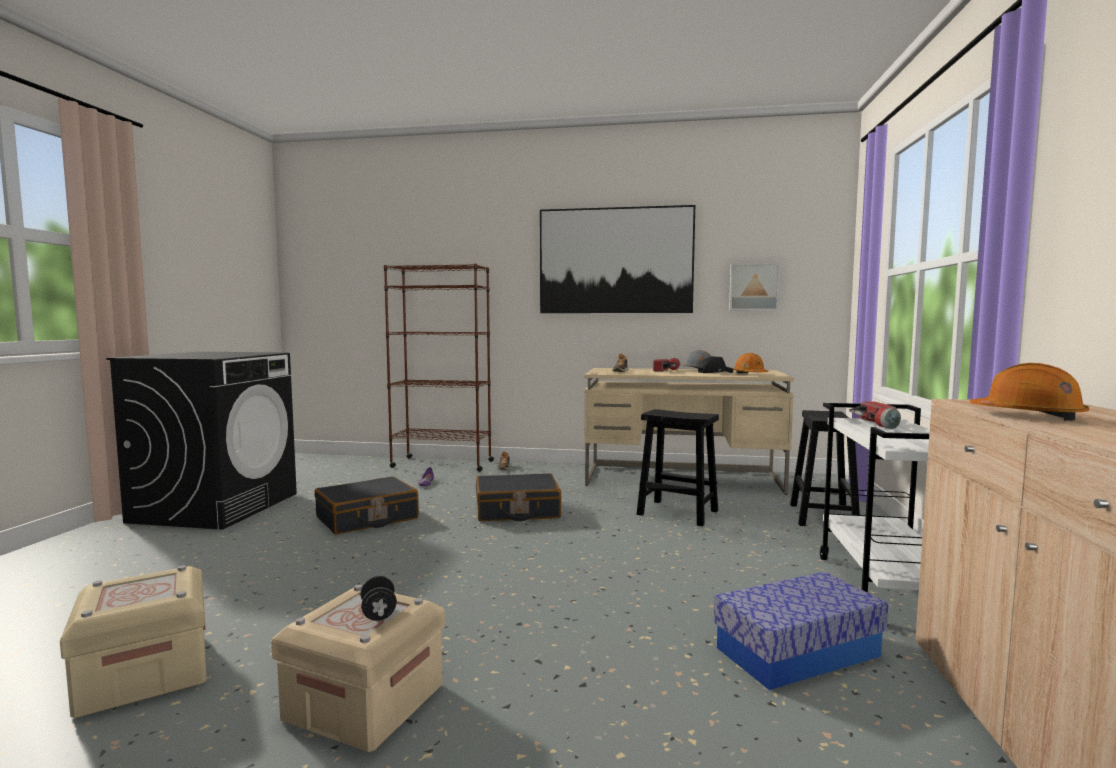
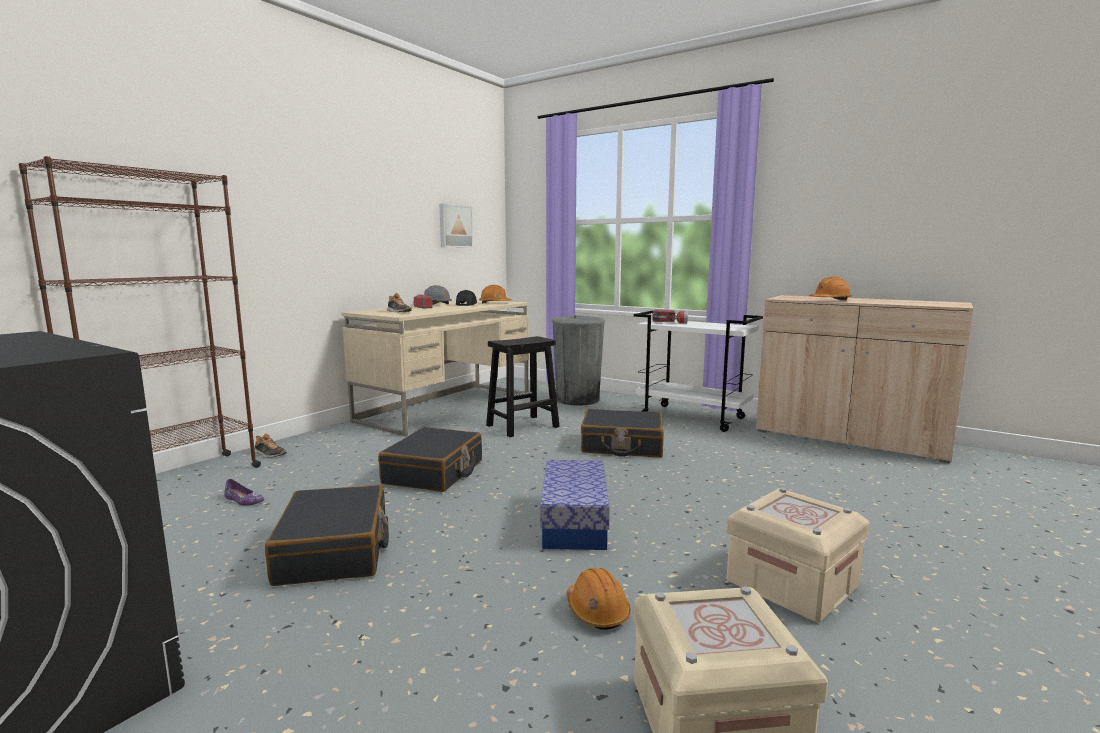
camera: 65 degrees left, 5 degrees up
black dumbbell [361,576,397,621] -> none
picture [540,205,695,313] -> none
storage box [714,572,888,690] -> storage box moved to [540,460,610,550]
black stool [790,410,860,526] -> grey trash can [552,315,605,406]
none -> orange hard hat [566,568,631,630]
none -> black suitcase [581,409,664,458]

